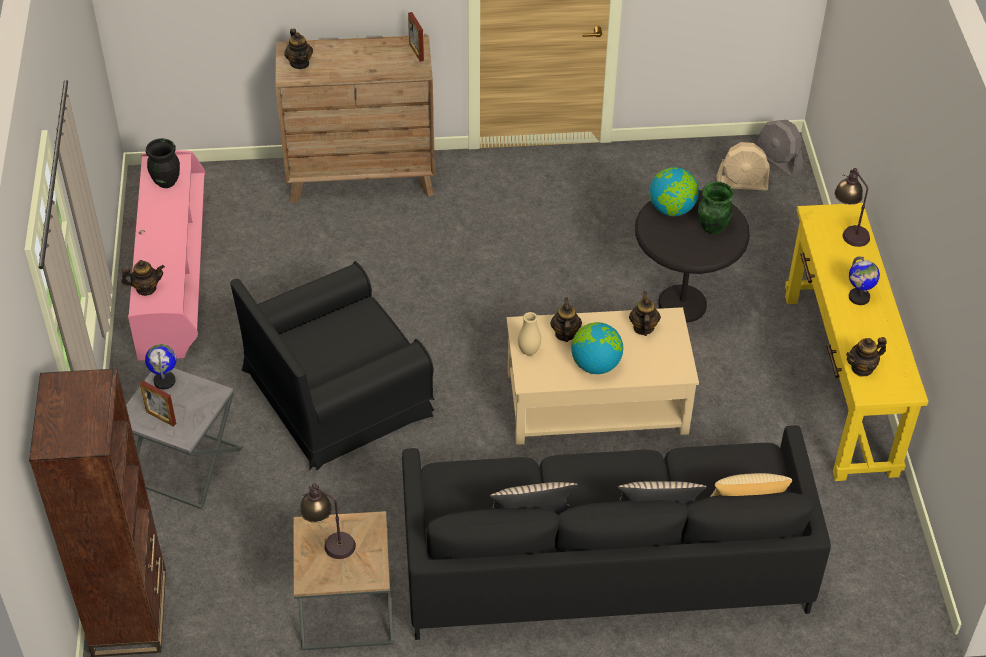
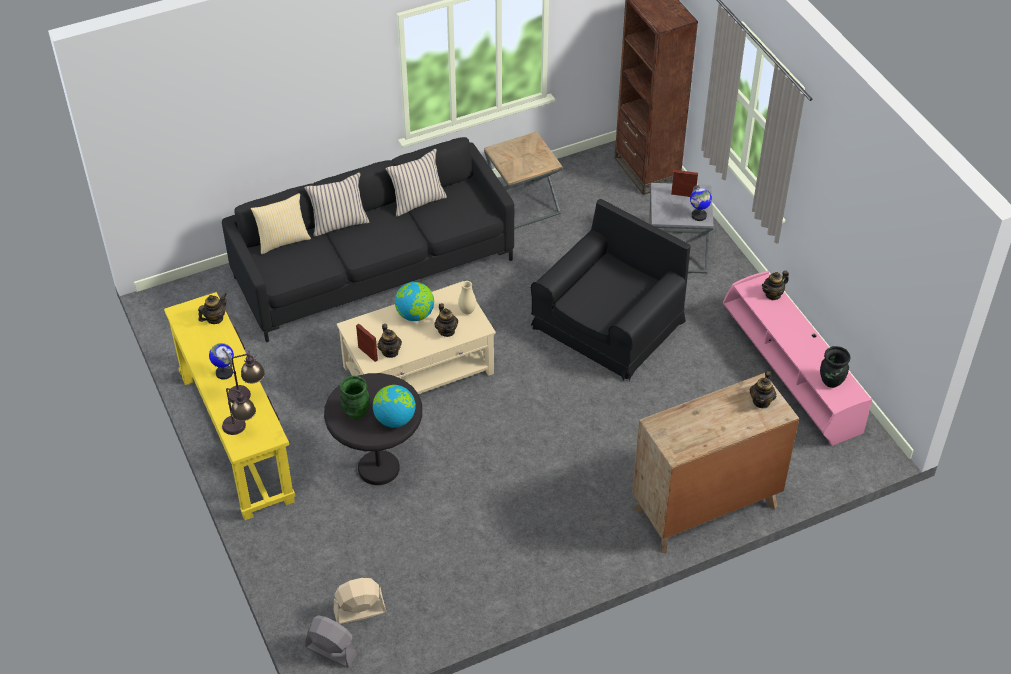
camera: 160 degrees right, 0 degrees up
teapot [284,28,313,69] -> teapot turned 120 degrees counterclockwise [750,371,776,408]
table lamp [299,484,356,559] -> table lamp moved to [228,351,265,403]
picture frame [408,12,424,62] -> picture frame moved to [356,324,378,362]

